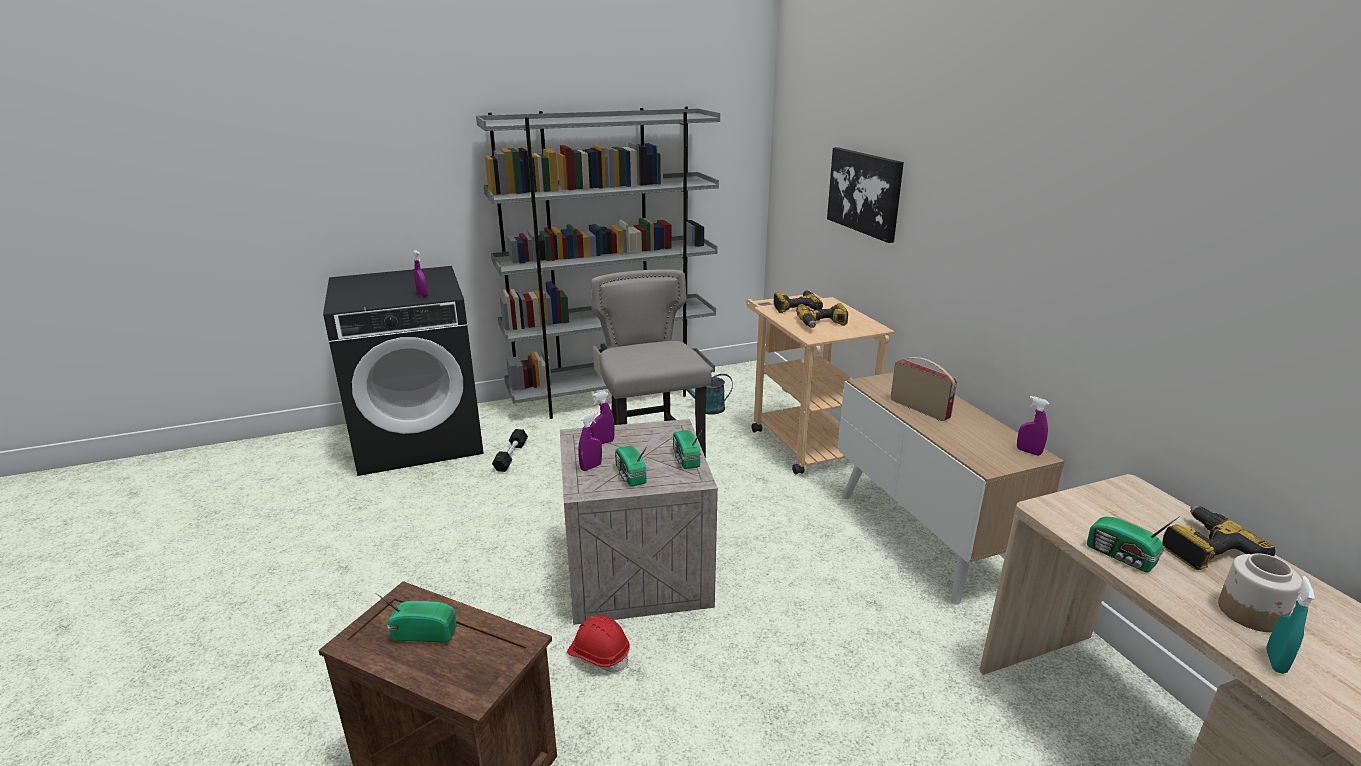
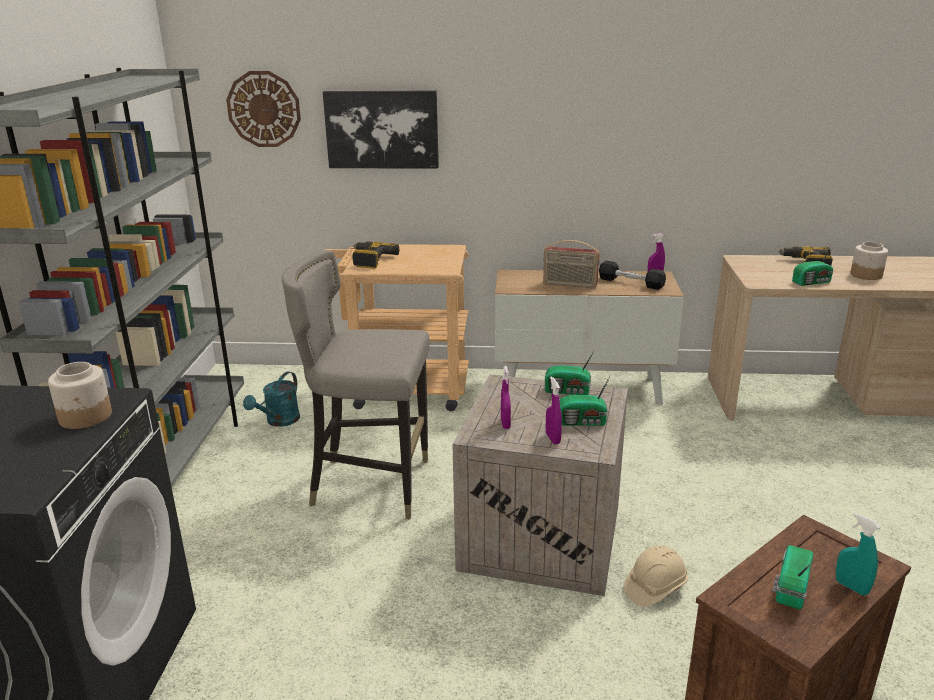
camera: 65 degrees left, 0 degrees up
purple spray bottle [413,250,428,297] -> jar [48,362,112,429]
black dumbbell [492,429,528,472] -> black dumbbell moved to [599,261,666,290]
red hard hat [567,615,630,672] -> beige hard hat [623,546,688,607]
power drill [796,303,848,328] -> none
radio [890,357,957,422] -> radio turned 150 degrees counterclockwise [543,240,600,288]
turquoise spray bottle [1266,576,1315,674] -> turquoise spray bottle moved to [836,512,880,596]
none -> wall clock [226,71,301,147]

